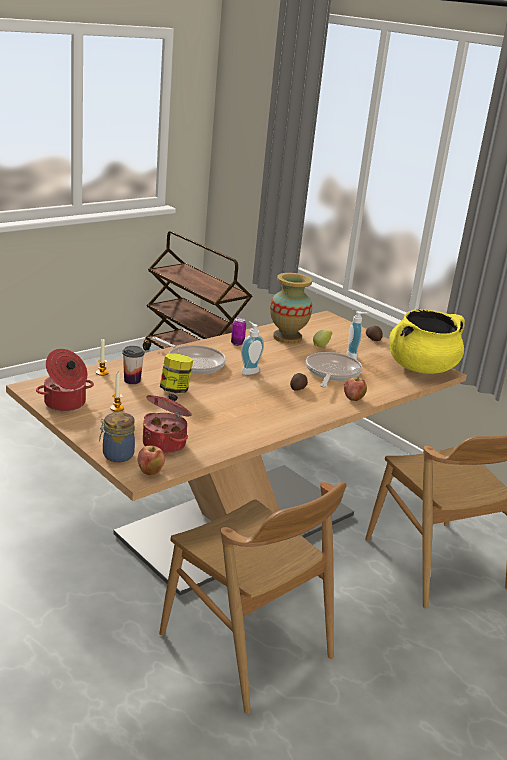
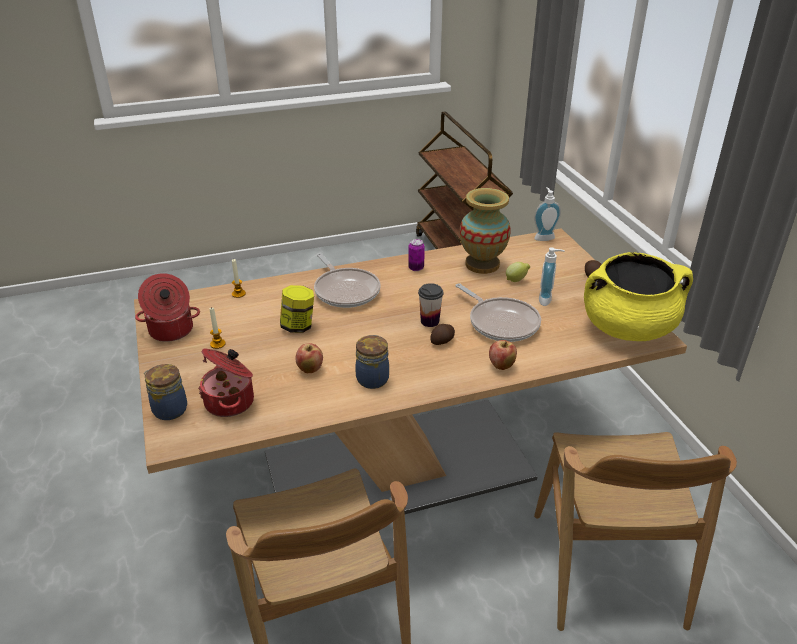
camera: 25 degrees right, 10 degrees up
cup [122,346,144,384] -> cup moved to [418,283,443,327]
apple [138,446,165,475] -> apple moved to [295,343,323,373]
soap dispenser [241,321,264,375] -> soap dispenser moved to [534,187,561,241]
frying pan [306,352,362,388] -> frying pan turned 105 degrees clockwise [455,283,541,342]
none -> jar [355,335,389,389]

